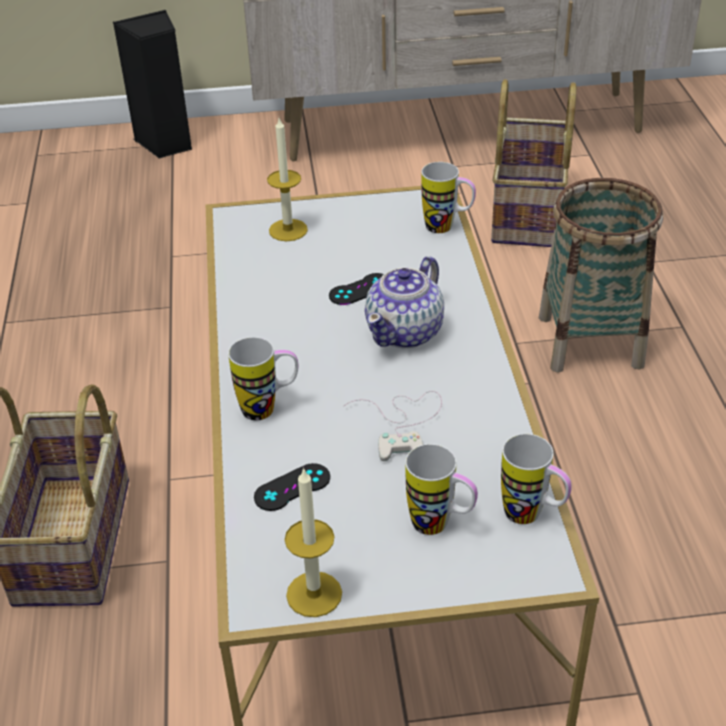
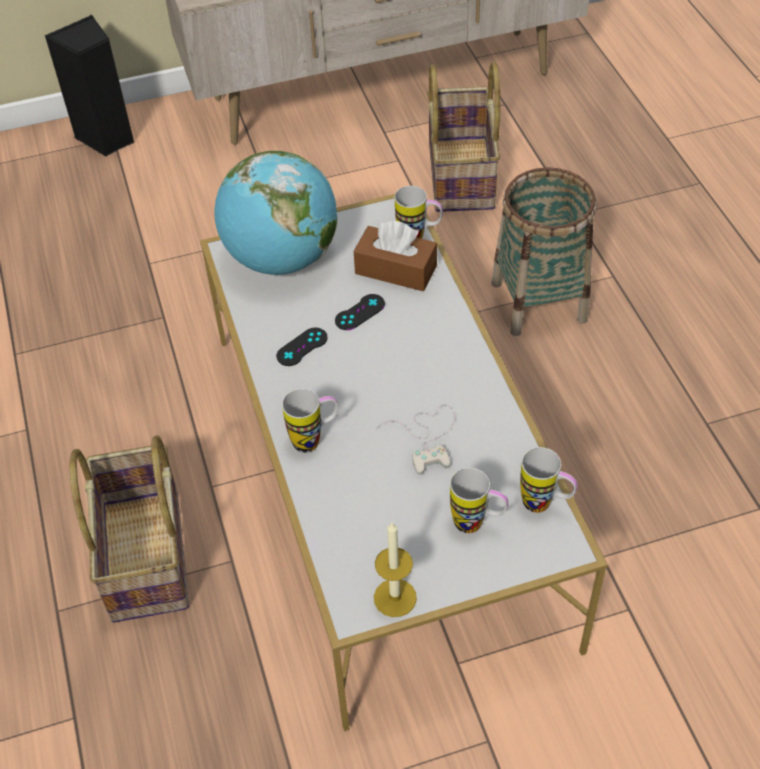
camera: 10 degrees left, 10 degrees up
black game controller [254,463,330,511] -> black game controller moved to [276,328,328,366]
candle [267,118,308,241] -> globe [214,151,337,275]
teapot [365,256,444,349] -> none
none -> brown tissue box [354,221,437,291]

